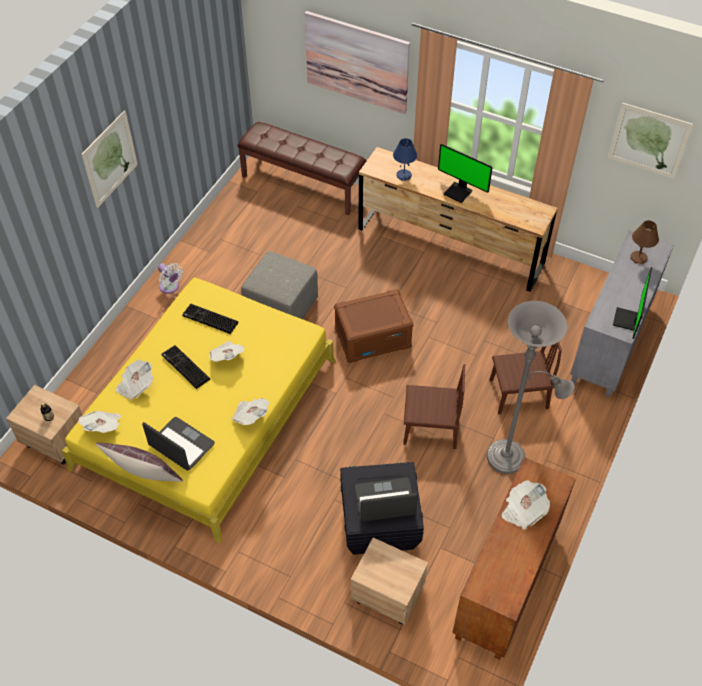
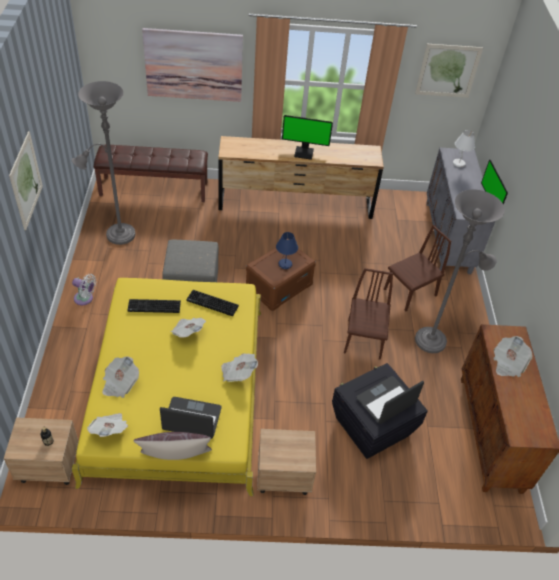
camera: 30 degrees left, 5 degrees down
keyboard [161,345,210,389] -> keyboard moved to [186,290,239,316]
beige nightstand [351,538,428,624] -> beige nightstand moved to [257,429,316,495]
blue table lamp [393,138,417,181] -> blue table lamp moved to [276,232,298,269]
brown chair [403,364,465,449] -> brown chair turned 60 degrees counterclockwise [344,268,393,360]
brown table lamp [631,220,659,264] -> white table lamp [453,130,475,168]
none -> grey floor lamp [71,81,135,245]

